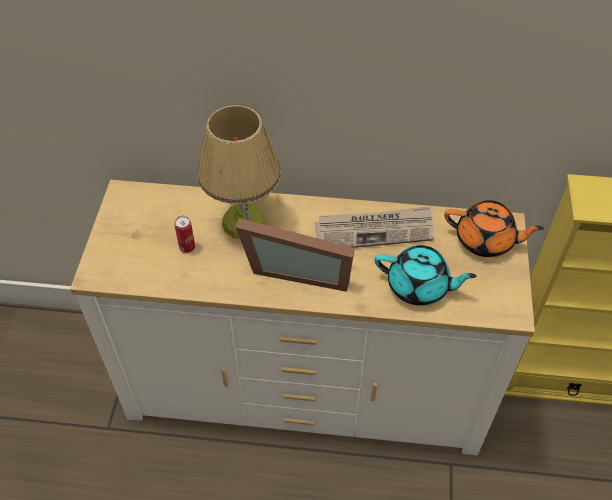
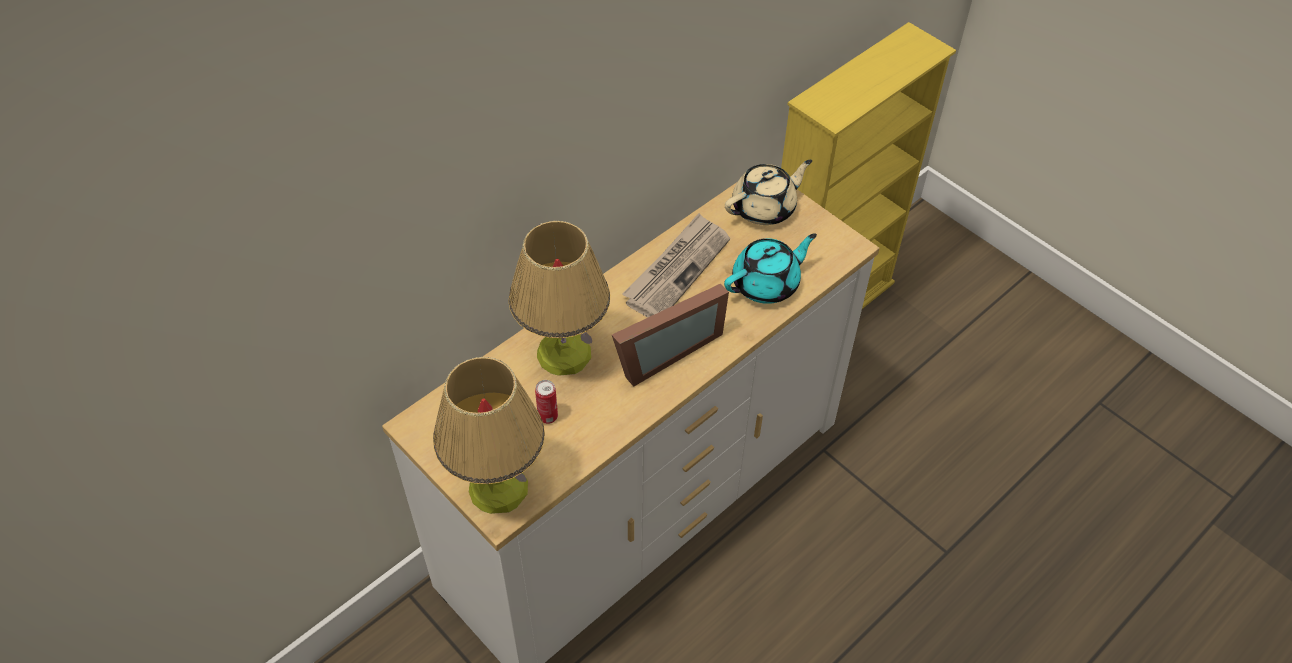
camera: 50 degrees left, 0 degrees up
orange teapot [444,200,544,257] -> beige teapot [725,160,812,225]
none -> table lamp [433,357,545,514]

